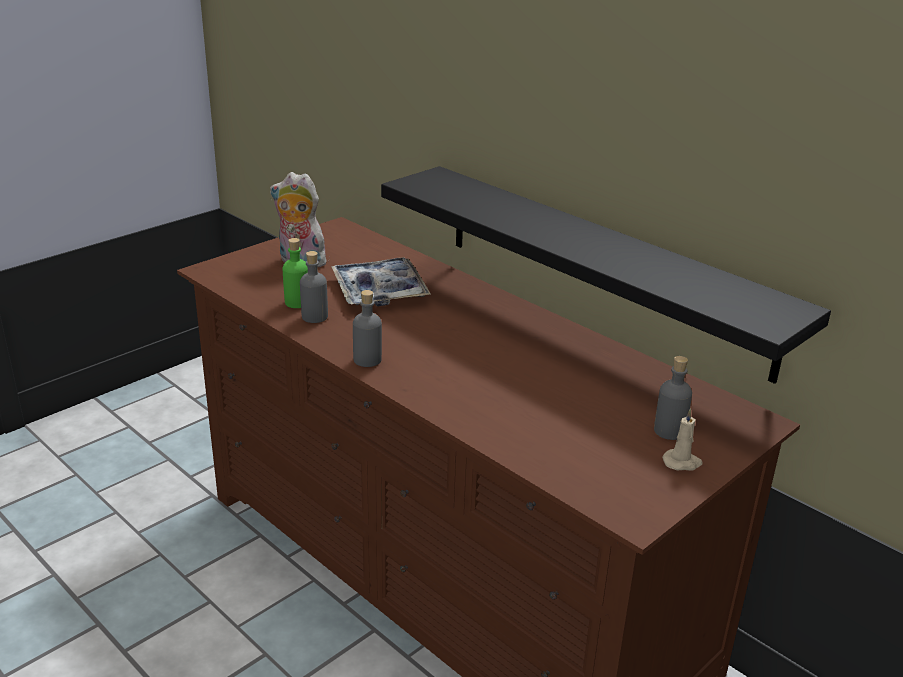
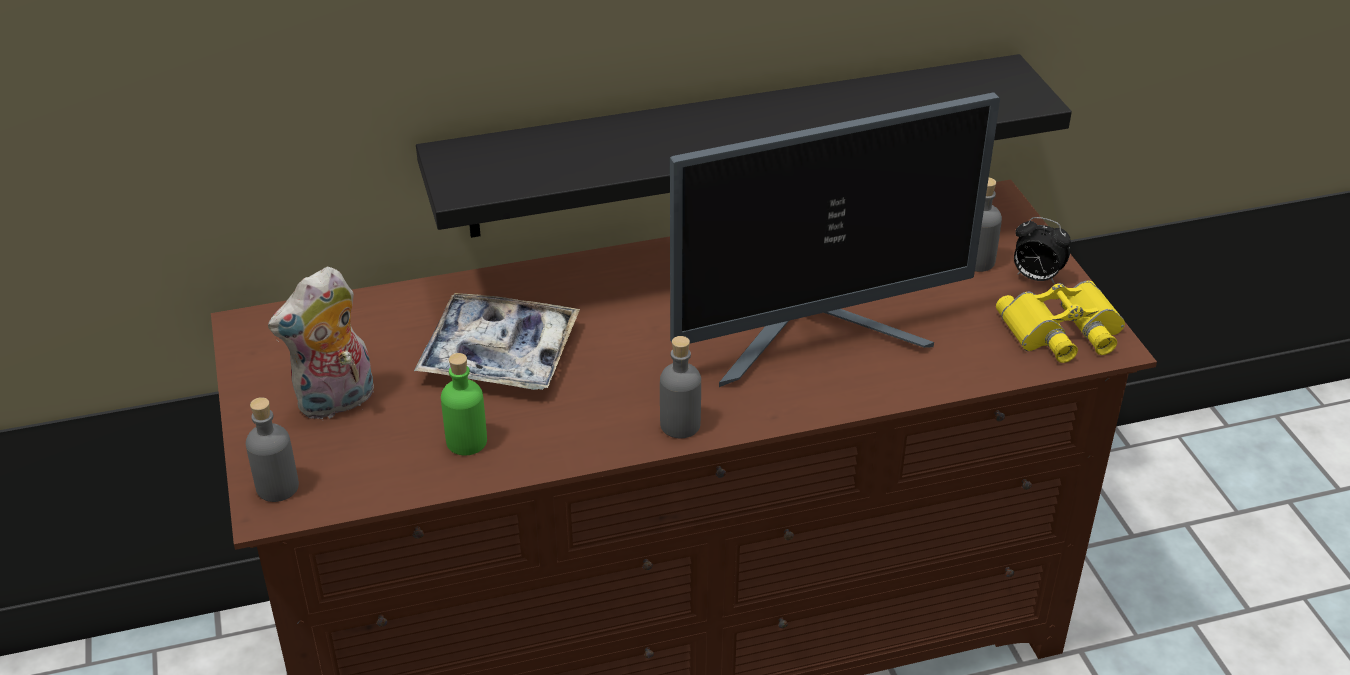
camera: 60 degrees left, 10 degrees up
grey bottle [300,251,328,323] -> grey bottle moved to [246,397,299,502]
beige candle [662,408,702,471] -> alarm clock [1014,217,1071,284]
none -> monitor [670,92,1000,387]
none -> yellow binoculars [996,281,1125,363]

